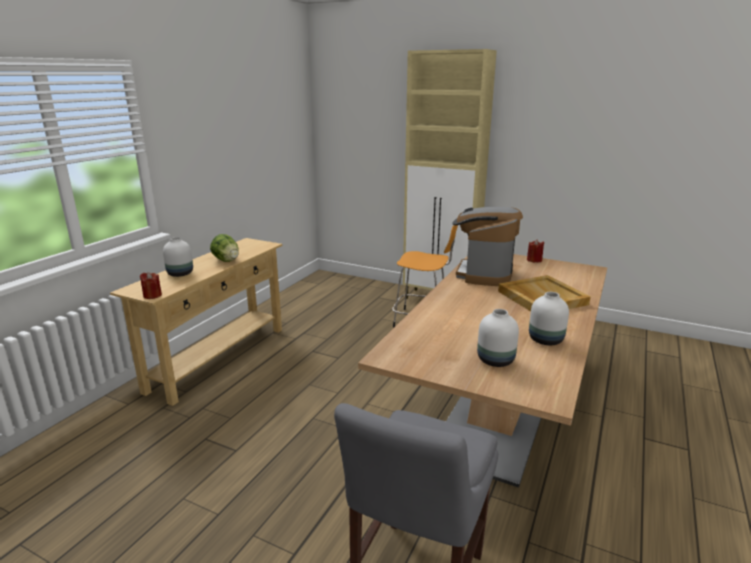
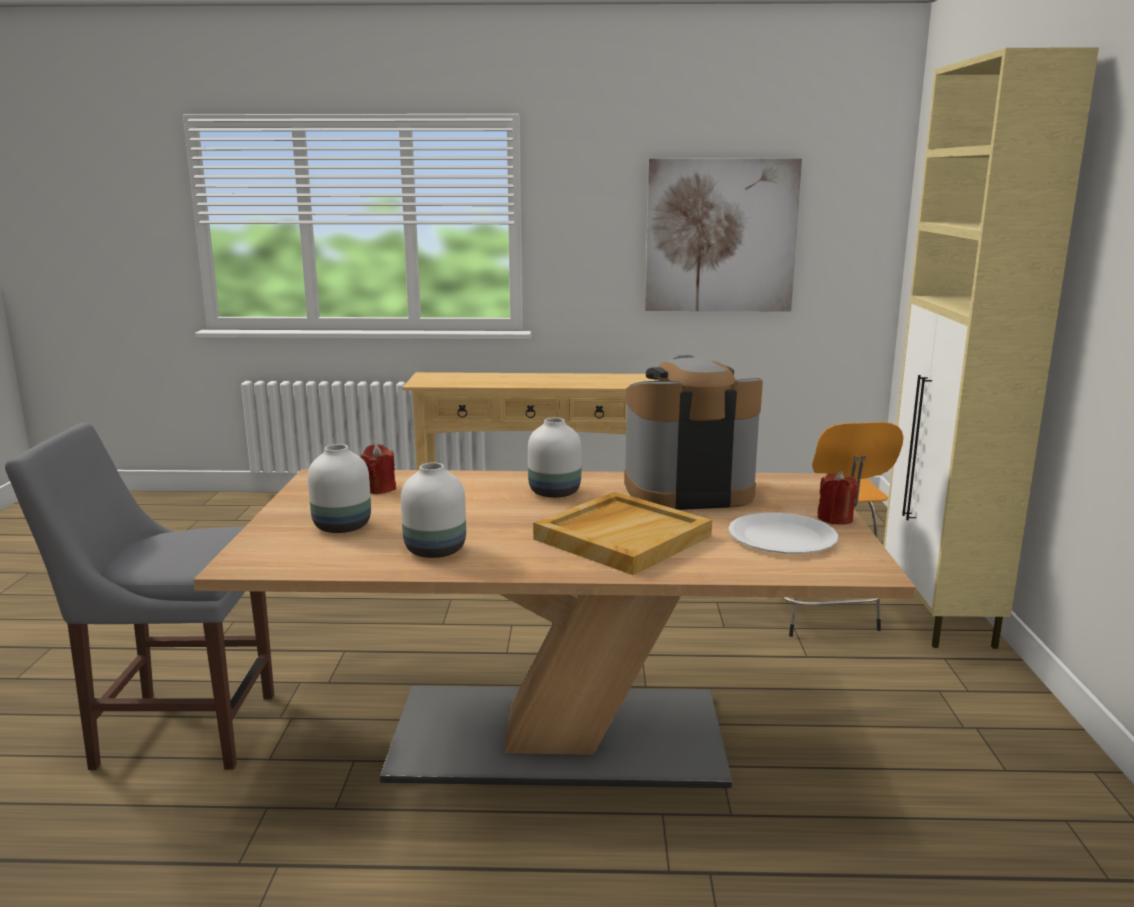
camera: 65 degrees right, 5 degrees down
red candle [140,272,162,299] -> red candle moved to [360,444,396,494]
white vase [163,237,193,277] -> white vase moved to [528,417,582,498]
lettuce [210,234,239,262] -> none
none -> picture [645,159,802,311]
none -> white plate [728,513,838,554]

